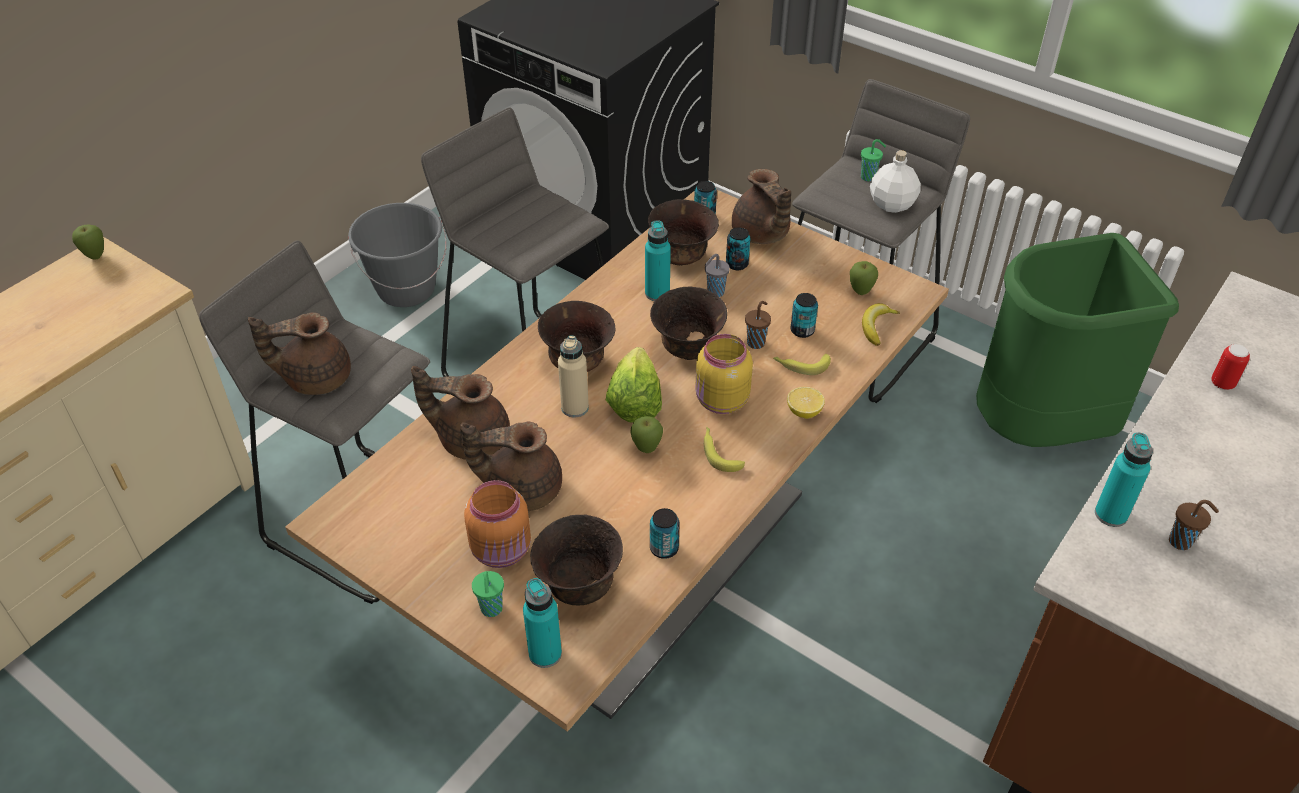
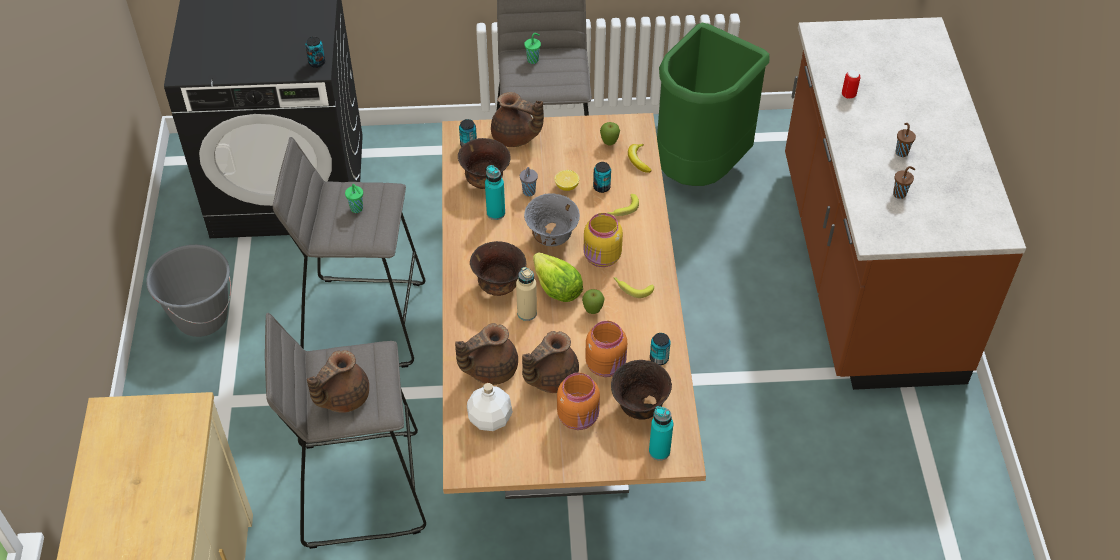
camera: 40 degrees left, 5 degrees up
apple [72,224,104,260] -> none
green cup [472,571,504,617] -> green cup moved to [345,184,363,213]
brown bowl [650,287,727,360] -> grey bowl [524,194,580,246]
can [726,227,751,270] -> can moved to [305,37,325,68]
brown cup [745,301,771,349] -> brown cup moved to [896,123,916,157]
lemon [787,387,825,419] -> lemon moved to [554,170,579,191]
white bottle [870,150,921,213] -> white bottle moved to [467,383,513,431]
turquoise bottle [1095,433,1153,527] -> none
none -> orange jar [585,321,627,377]

